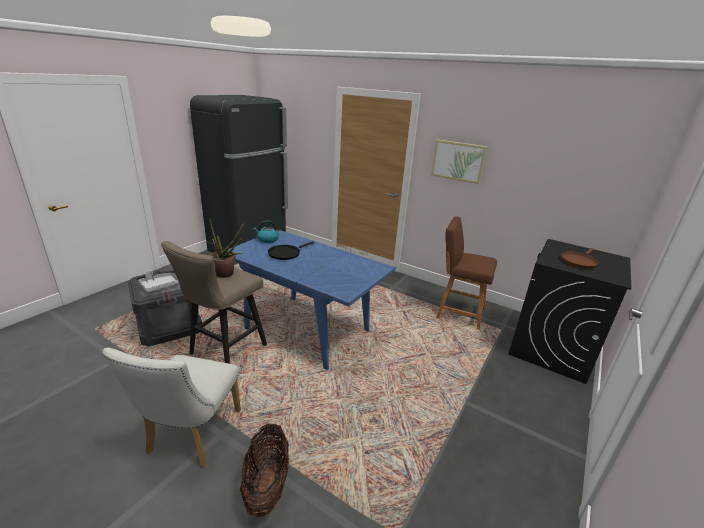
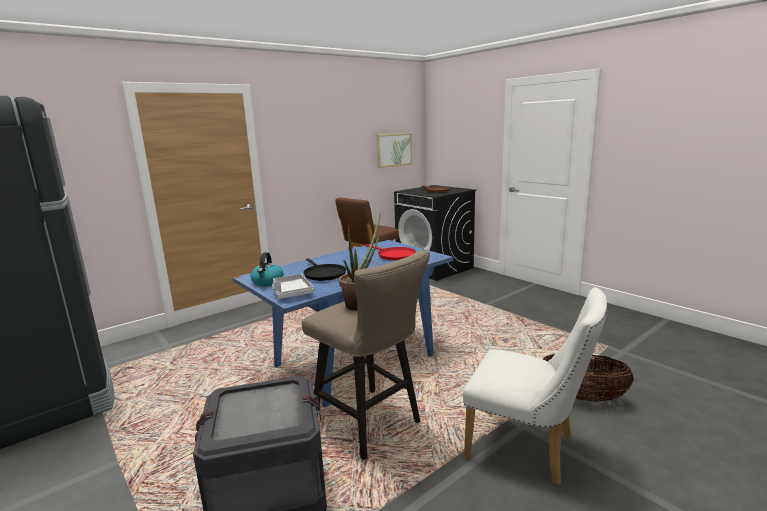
camera: 70 degrees left, 10 degrees down
grey tray [139,271,179,292] -> grey tray moved to [273,274,314,299]
picture [431,139,487,184] -> picture moved to [376,133,412,168]
none -> red frying pan [365,244,416,261]

